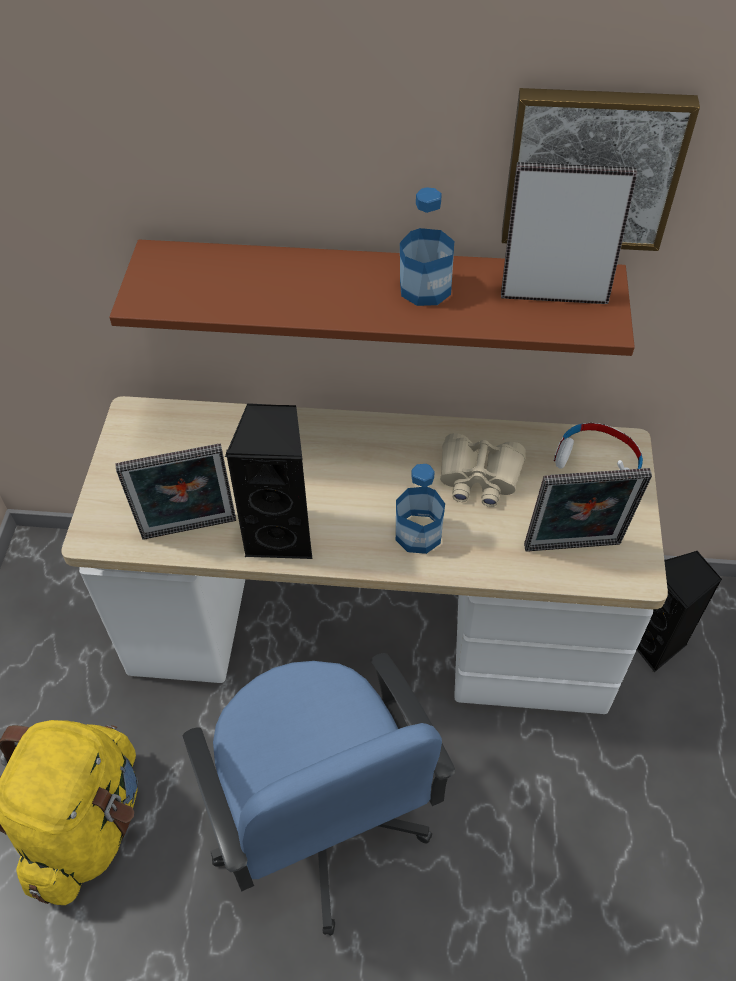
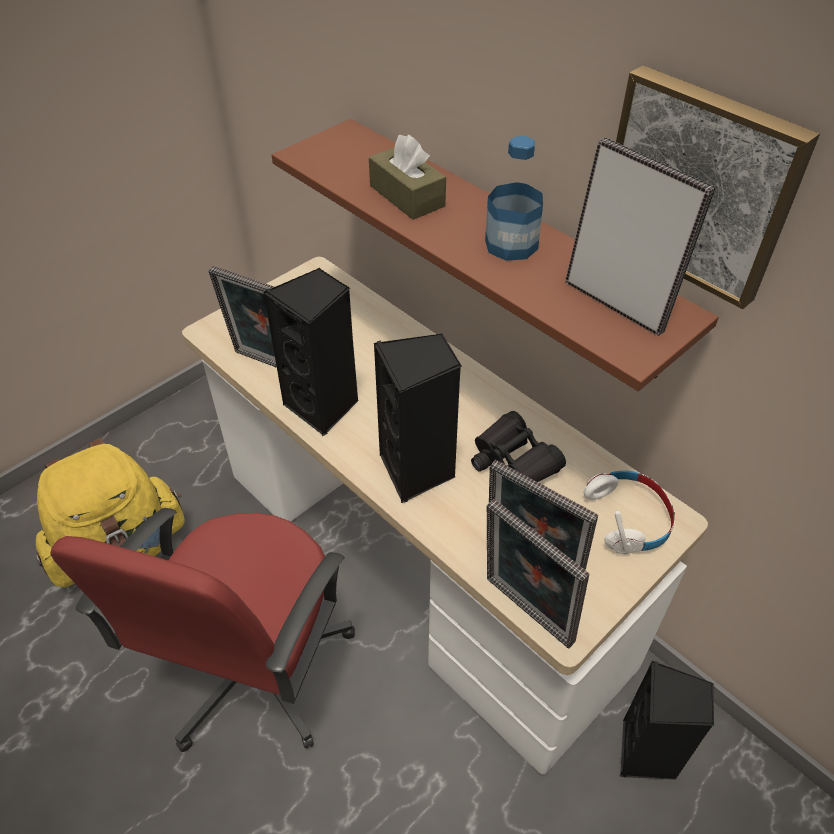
camera: 40 degrees right, 5 degrees down
blue office chair [182,653,455,936] -> red office chair [51,508,355,752]
bottle [396,464,445,554] -> black speaker [374,334,462,503]
beige binoculars [440,433,525,507] -> black binoculars [471,411,566,482]
none -> brown tissue box [369,135,446,220]
none -> picture frame [487,499,589,649]

